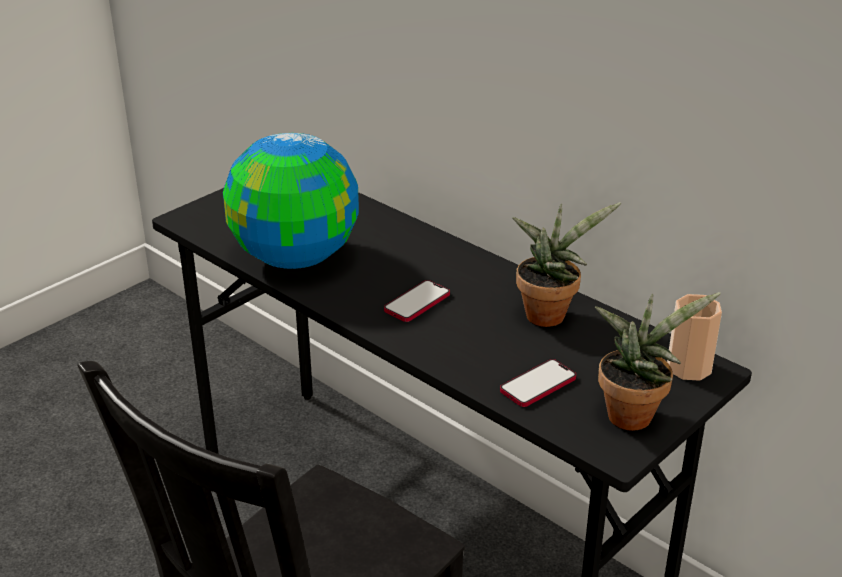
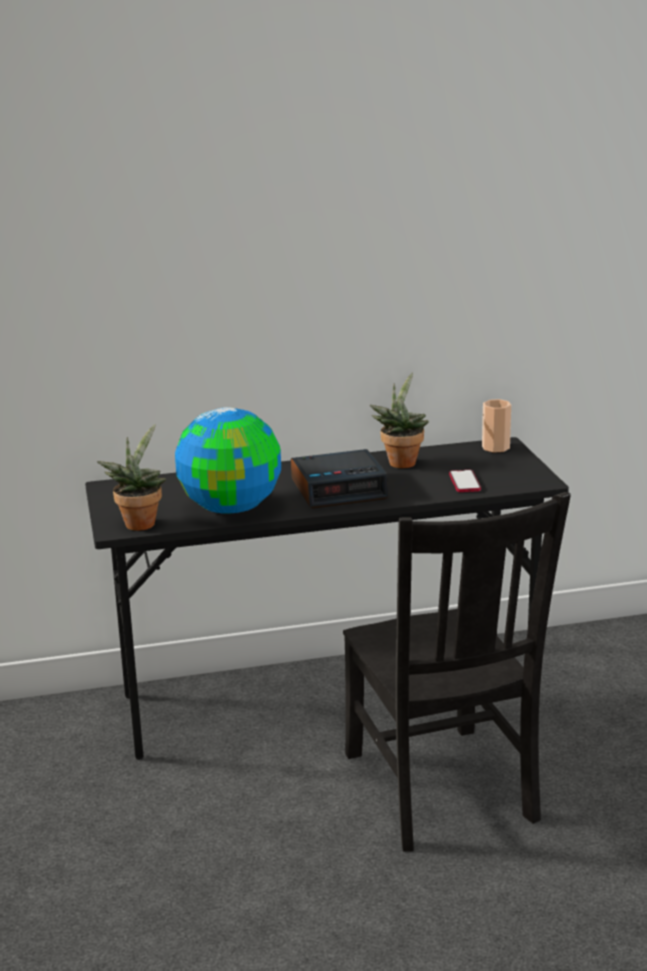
camera: 55 degrees left, 10 degrees down
phone [384,280,450,322] -> alarm clock [291,449,388,509]
potted plant [595,292,721,431] -> potted plant moved to [97,424,166,531]

